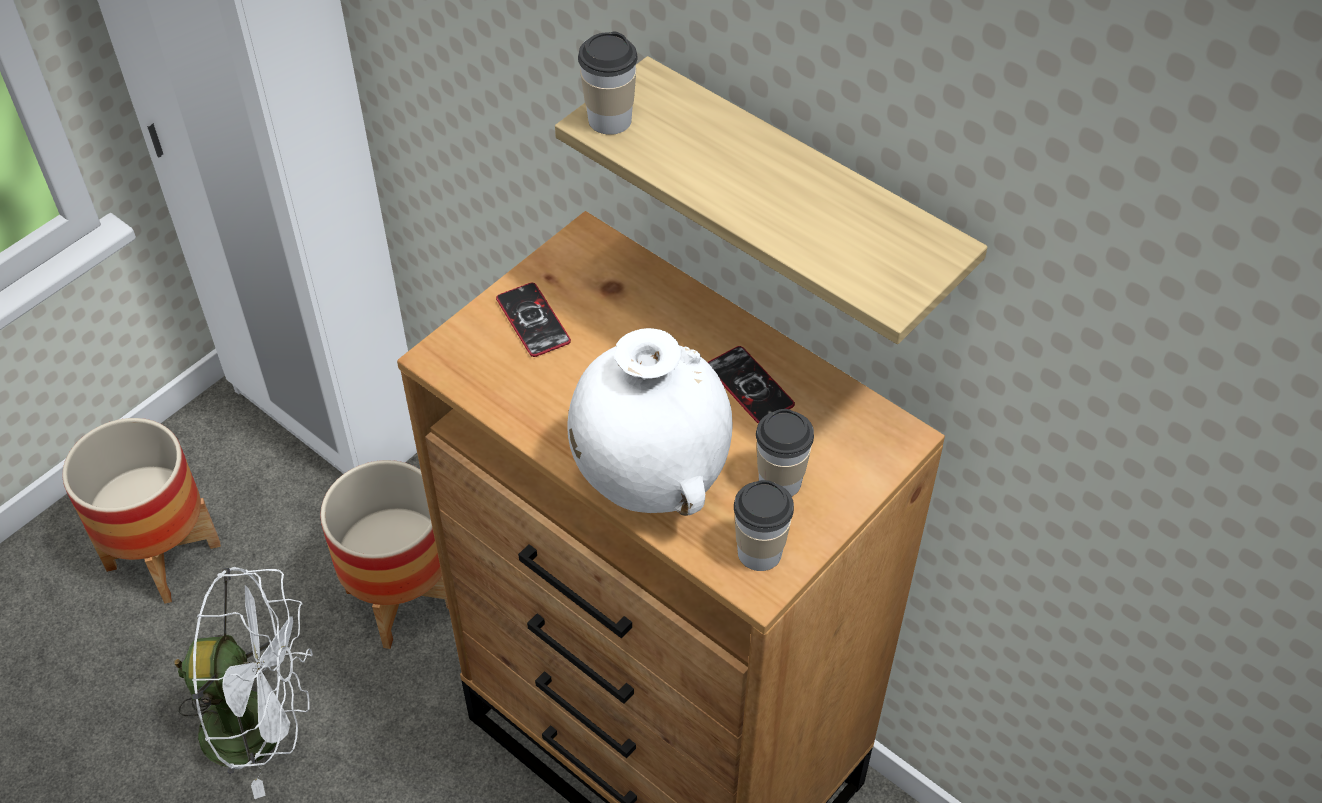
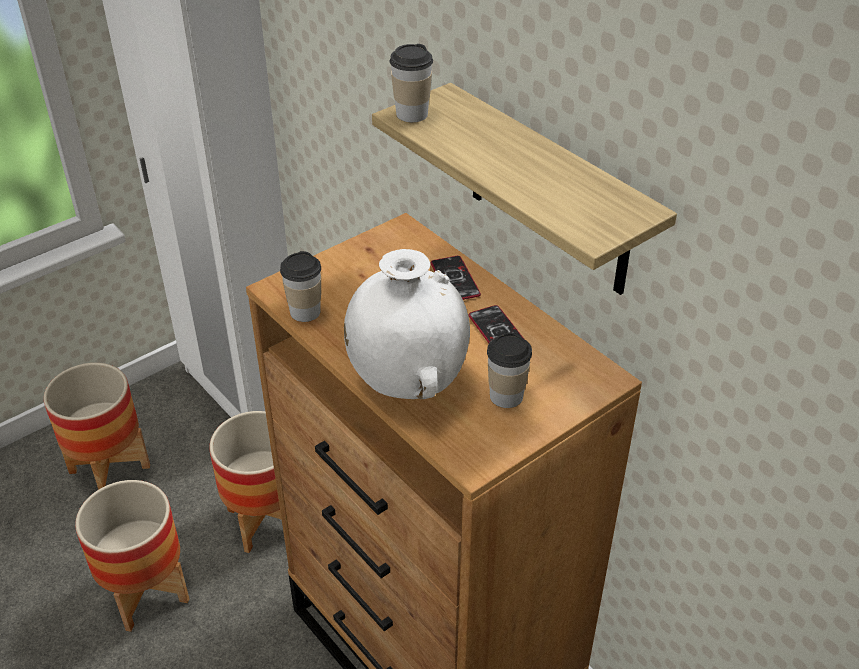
camera: 10 degrees right, 10 degrees down
white fan [175,567,313,799] -> planter [75,480,189,632]
phone [496,283,571,357] -> phone moved to [430,256,481,300]
cup [734,480,794,571] -> cup moved to [280,251,321,322]

